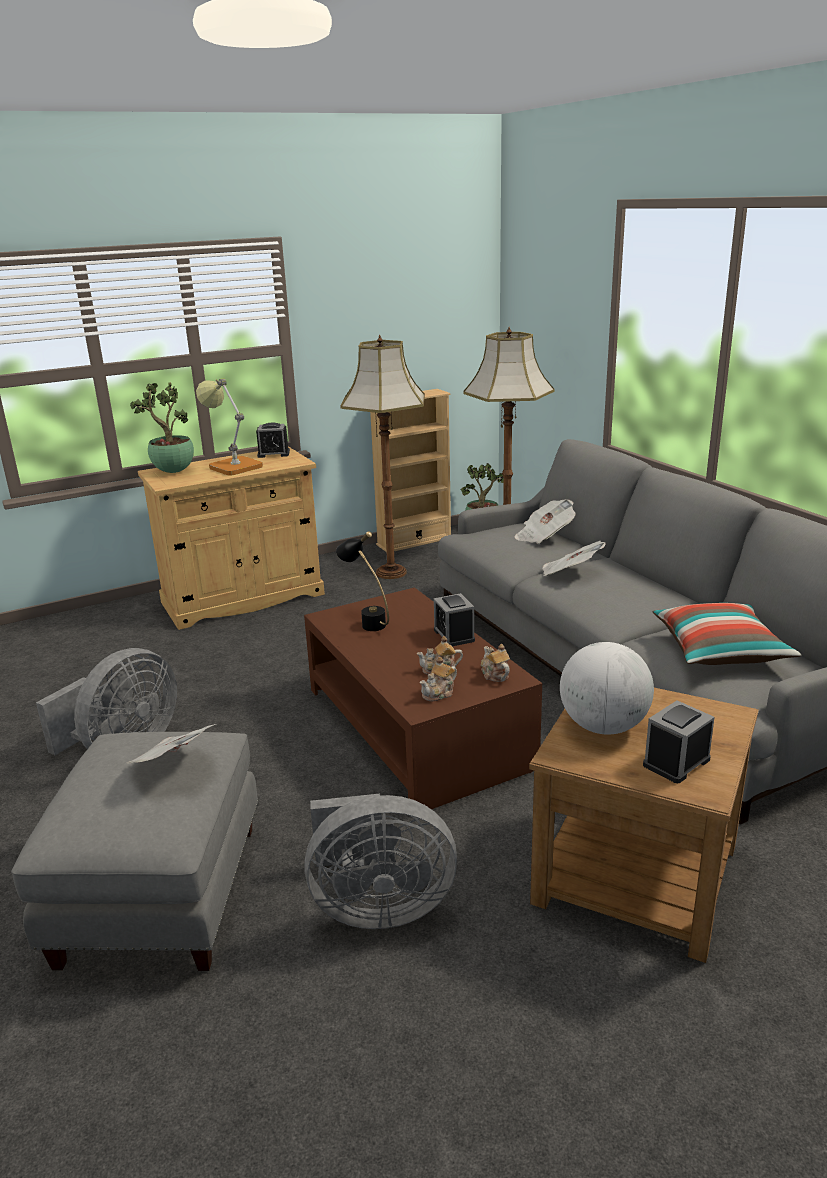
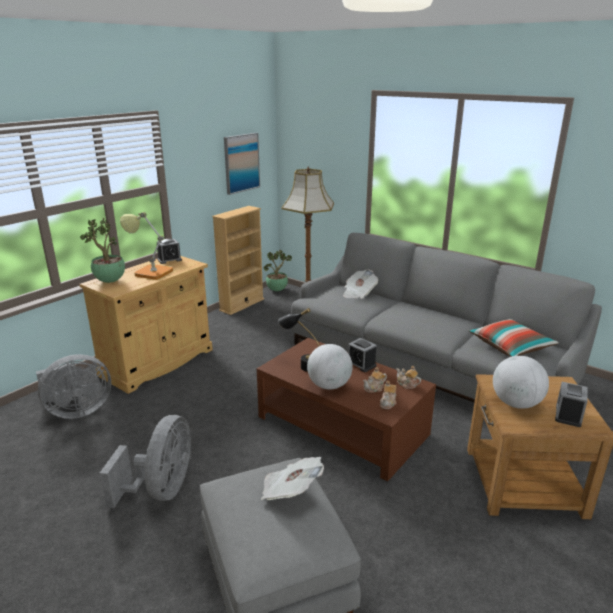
camera: 25 degrees left, 0 degrees up
grey fan [304,794,457,929] -> grey fan moved to [36,354,111,419]
floor lamp [340,335,425,579] -> none
newspaper [543,541,606,576] -> none
none -> picture [224,133,260,195]
none -> globe [307,344,353,390]

